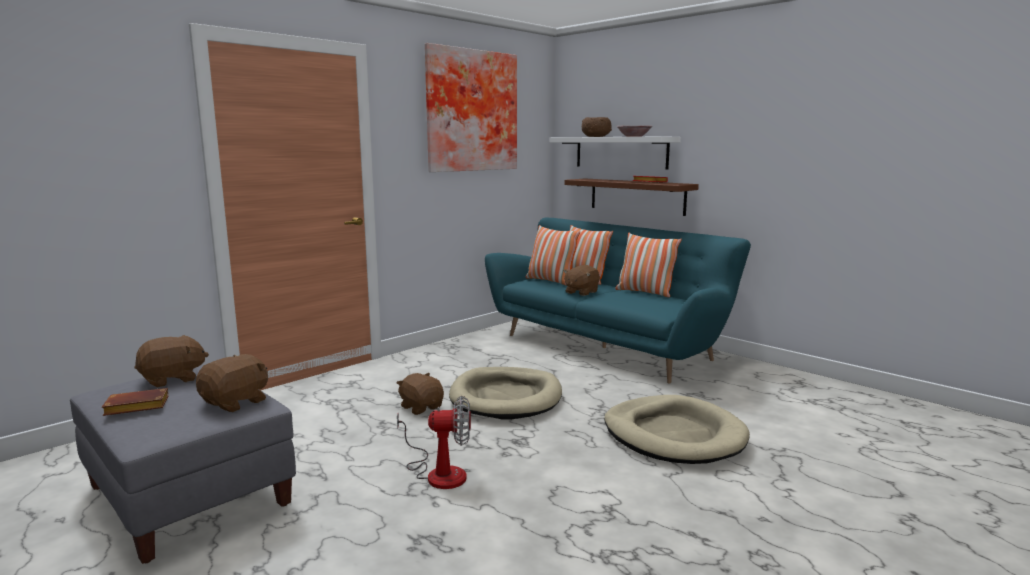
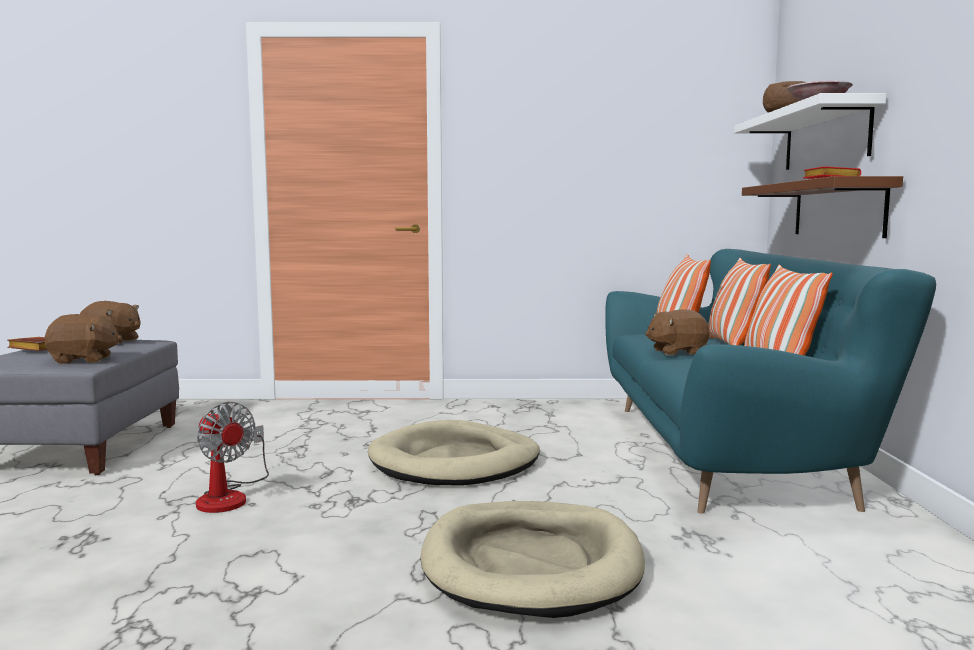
camera: 45 degrees right, 5 degrees down
brown plush toy [397,373,444,415] -> none
picture [425,43,517,172] -> none

